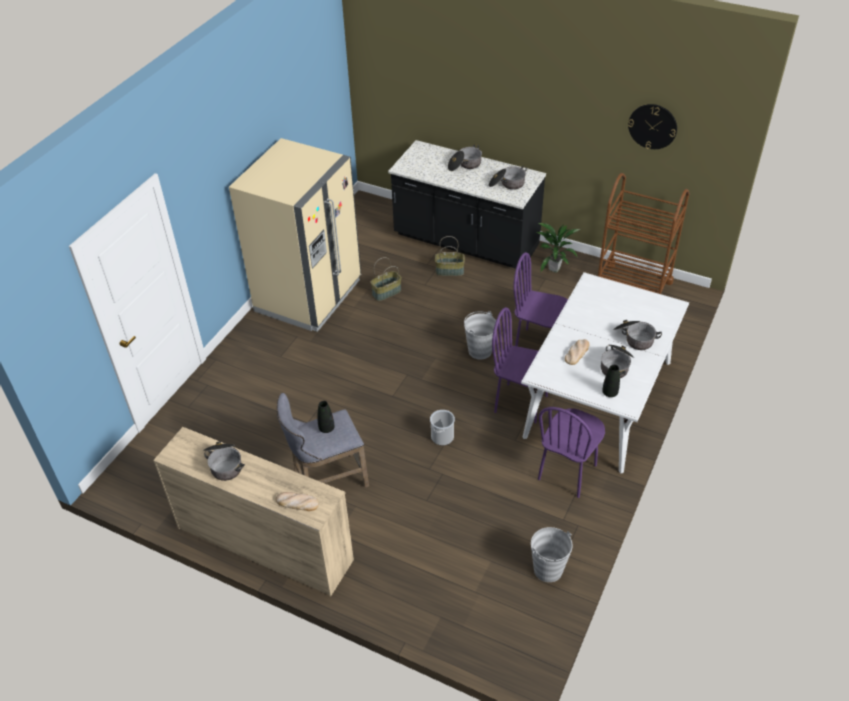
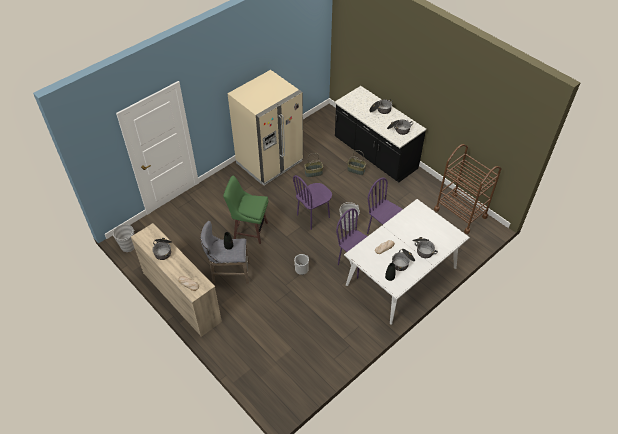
camera: 20 degrees right, 5 degrees up
grey bucket [531,527,573,582] -> grey bucket moved to [111,224,135,252]
potted plant [537,223,580,273] -> none
purple chair [538,407,605,498] -> purple chair moved to [293,175,332,230]
wall clock [628,104,677,149] -> none
none -> green stool [223,176,268,244]

